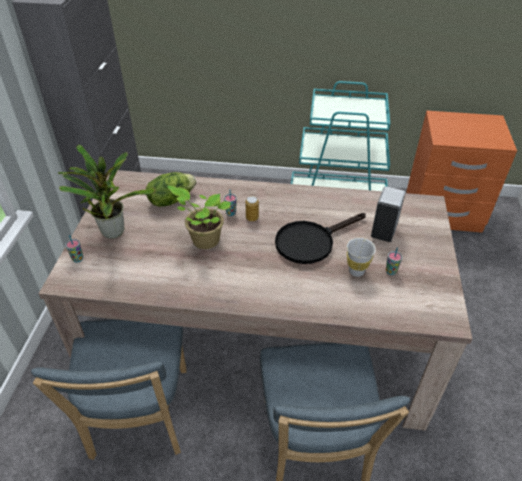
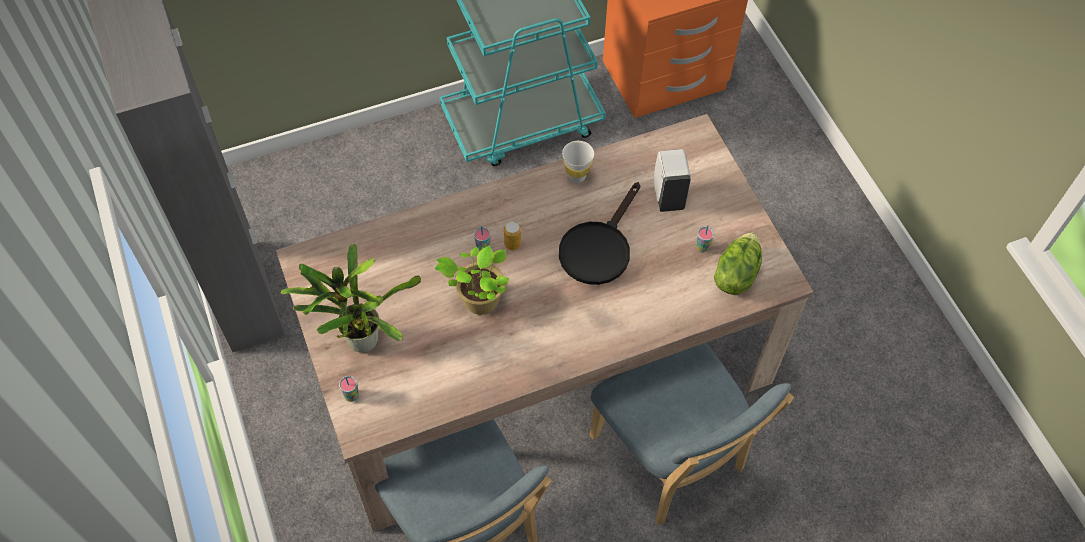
camera: 30 degrees left, 15 degrees up
lettuce [146,172,196,207] -> lettuce moved to [714,232,762,295]
white cup [347,238,376,277] -> white cup moved to [562,141,594,183]

